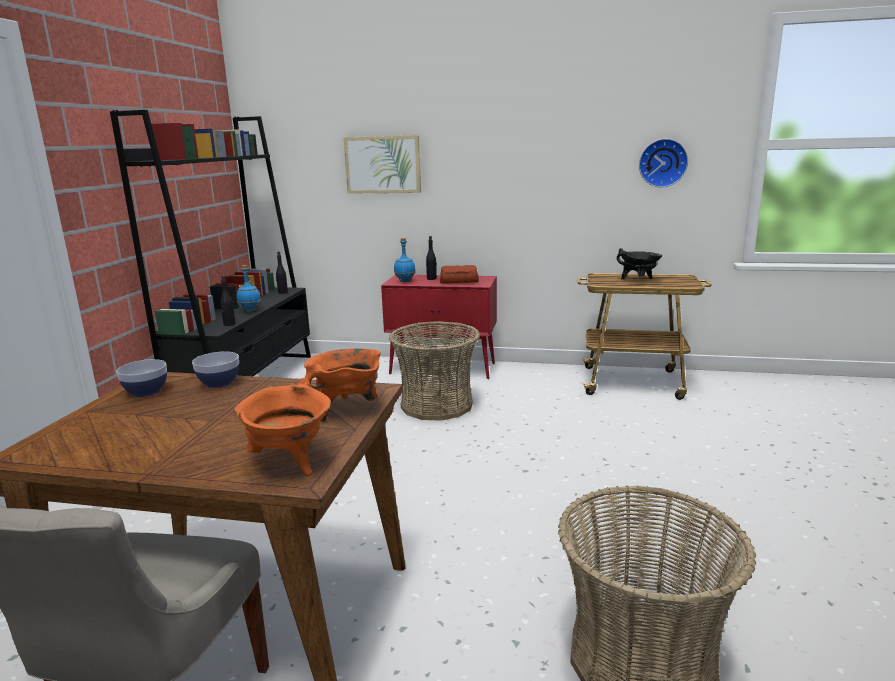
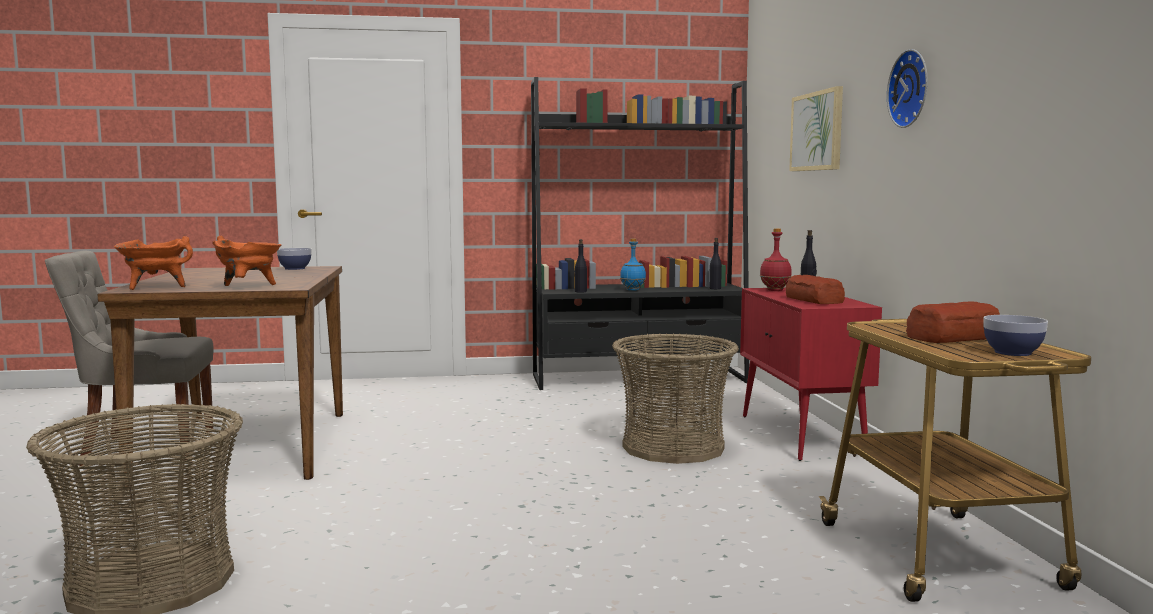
camera: 70 degrees right, 10 degrees down
bowl [192,352,239,388] -> bowl moved to [983,315,1048,356]
blue bottle [394,238,416,282] -> red bottle [760,228,792,291]
black cooking pot [617,248,663,280] -> bread [906,302,1000,343]
wall clock [639,139,688,187] -> wall clock moved to [887,49,928,128]

